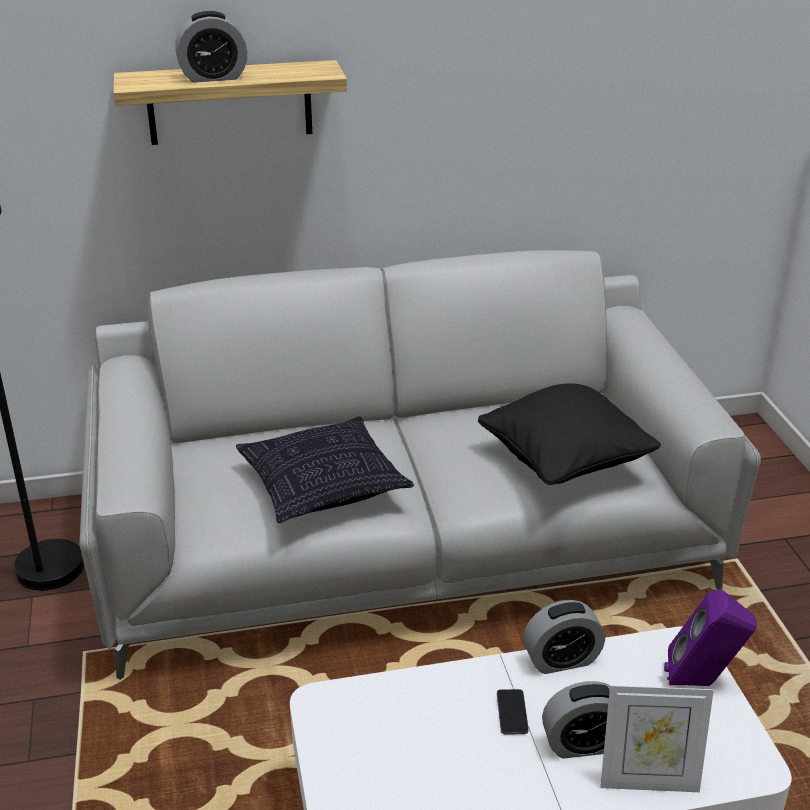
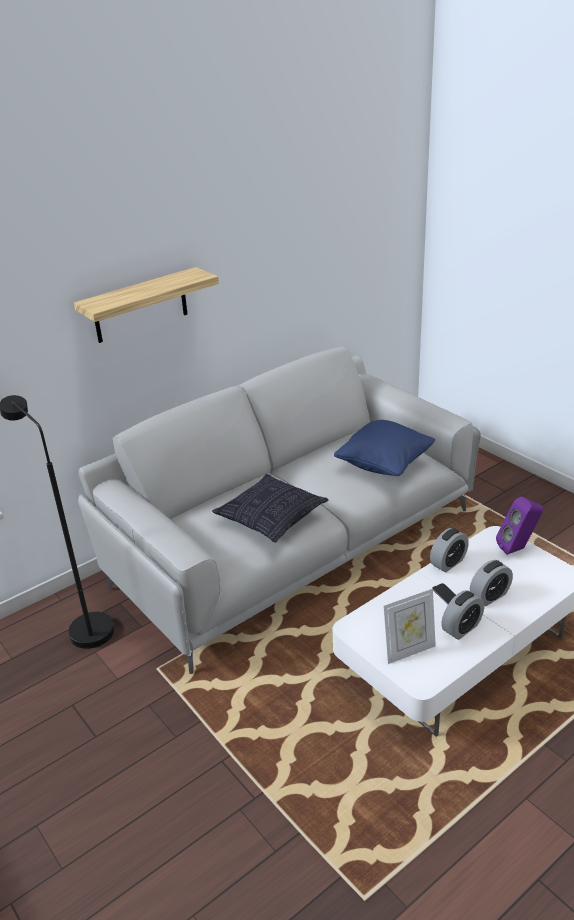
camera: 25 degrees left, 0 degrees up
alarm clock [175,11,247,83] -> alarm clock moved to [441,590,484,640]
black pillow [478,383,661,485] -> blue pillow [334,420,435,476]
picture frame [600,685,714,792] -> picture frame moved to [383,588,436,664]

